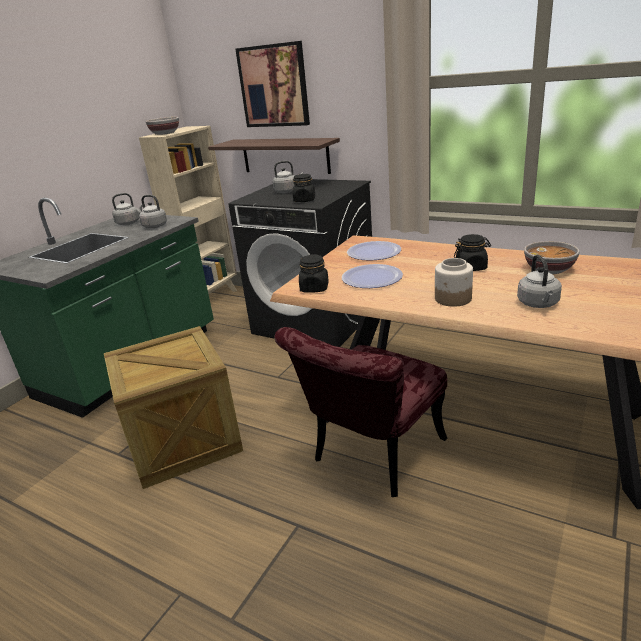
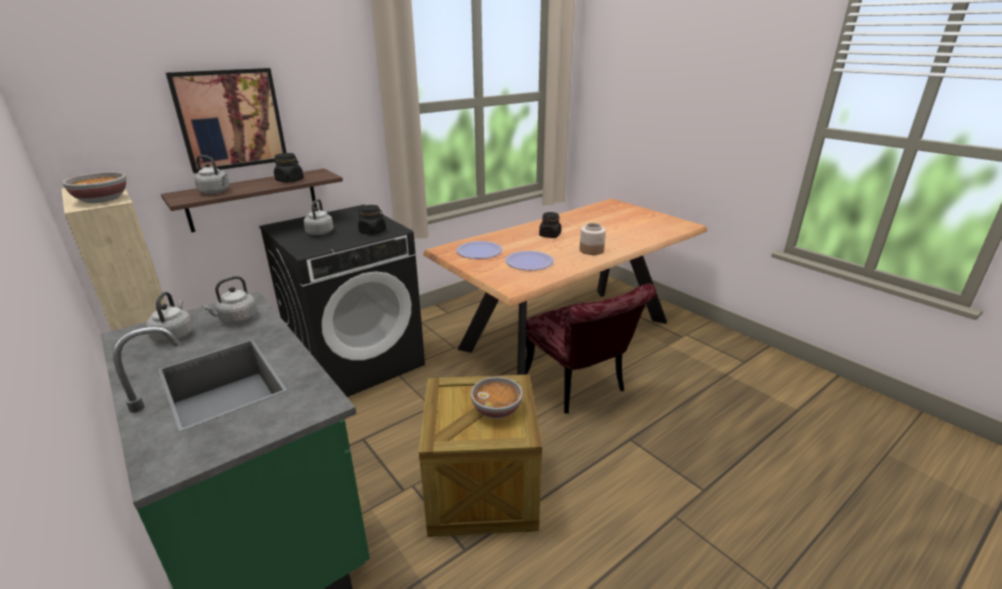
camera: 70 degrees left, 0 degrees up
black jar [299,254,329,293] -> black jar moved to [274,153,304,182]
grey kettle [517,255,562,308] -> grey kettle moved to [194,155,230,194]
bowl [524,241,580,274] -> bowl moved to [471,377,523,419]

